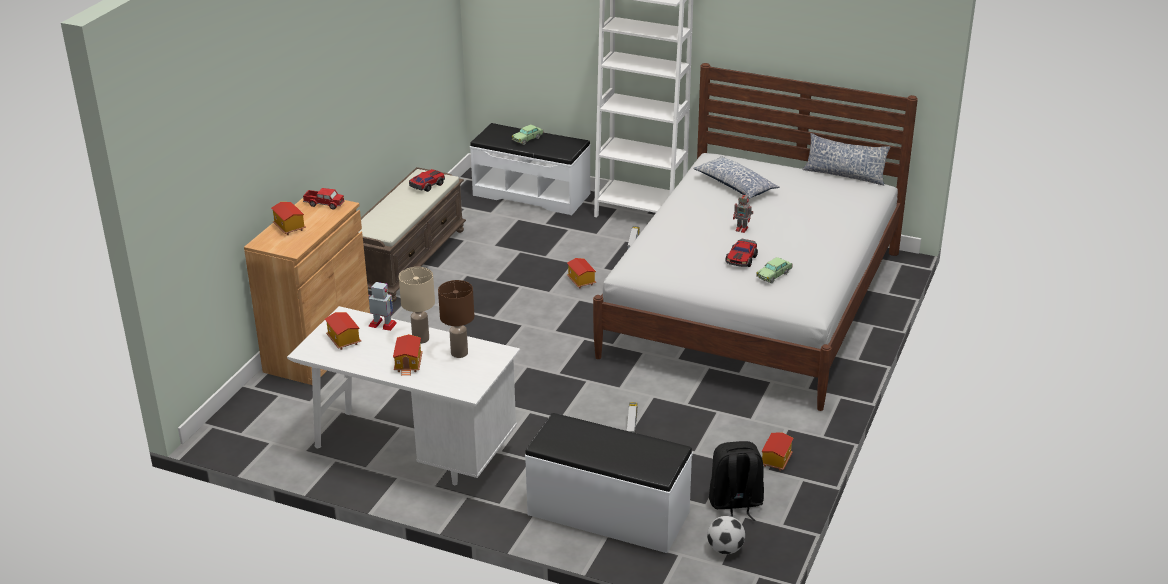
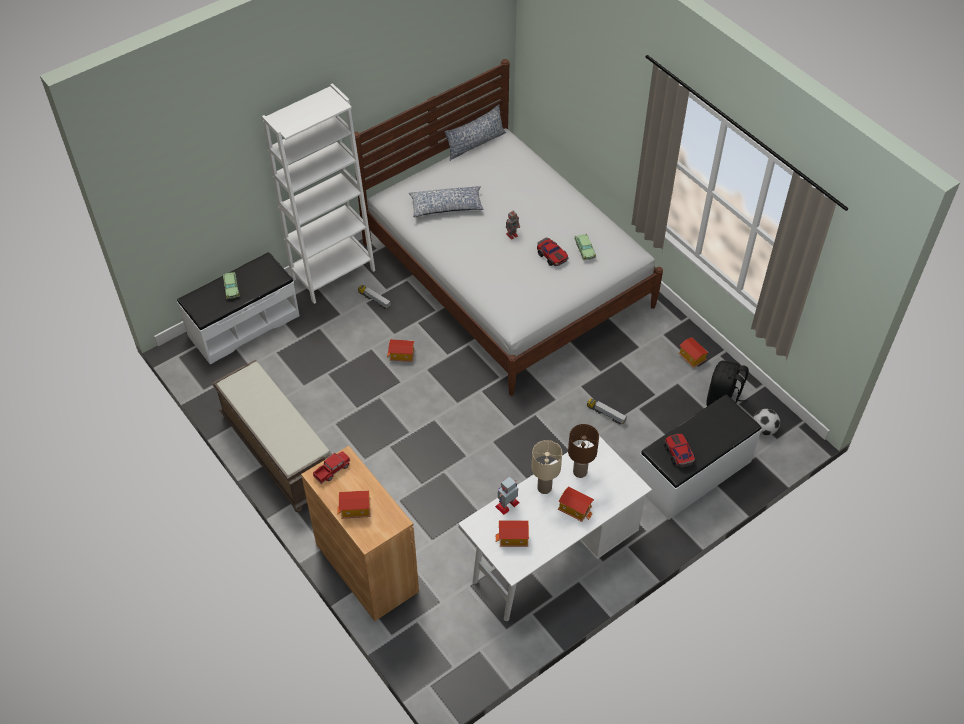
camera: 60 degrees left, 20 degrees up
toy car [409,169,445,192] -> toy car moved to [664,434,695,468]

